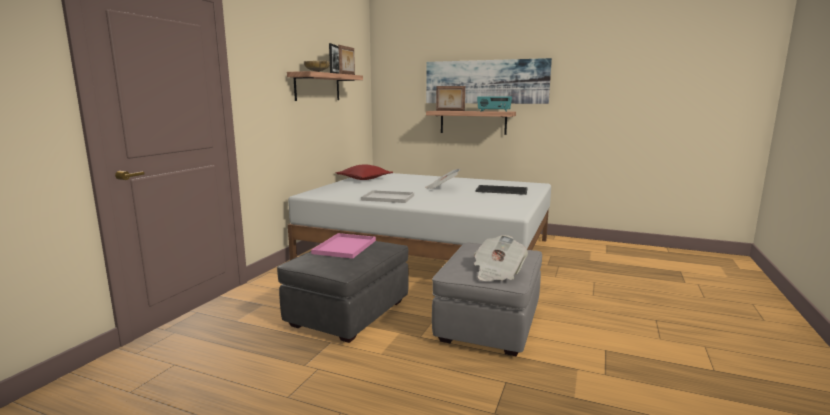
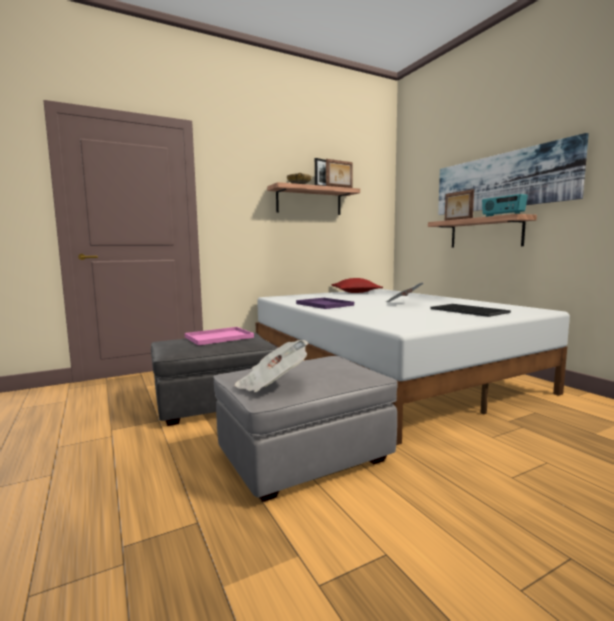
camera: 40 degrees right, 5 degrees down
white tray [361,190,414,203] -> purple tray [296,298,354,309]

